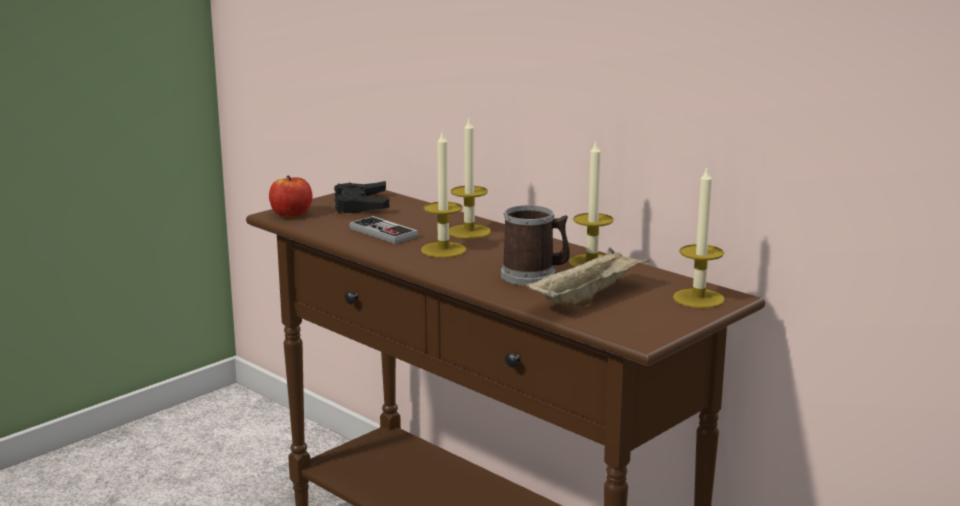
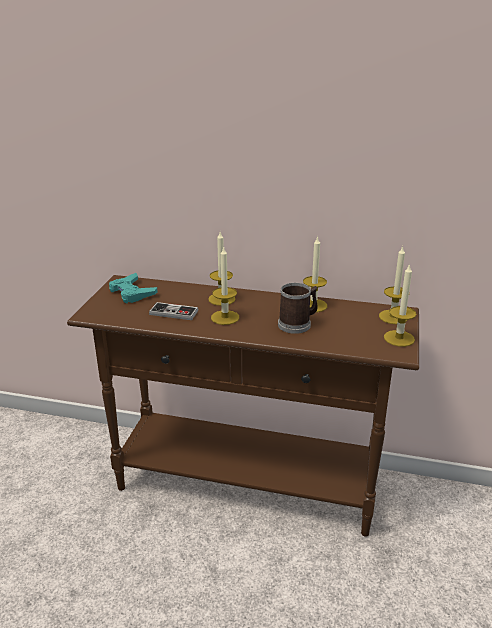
camera: 30 degrees left, 10 degrees up
apple [269,176,312,217] -> none
black game controller [334,181,389,213] -> turquoise game controller [109,273,158,303]
beige tray [526,248,650,306] -> none
none -> candle [384,264,416,347]

